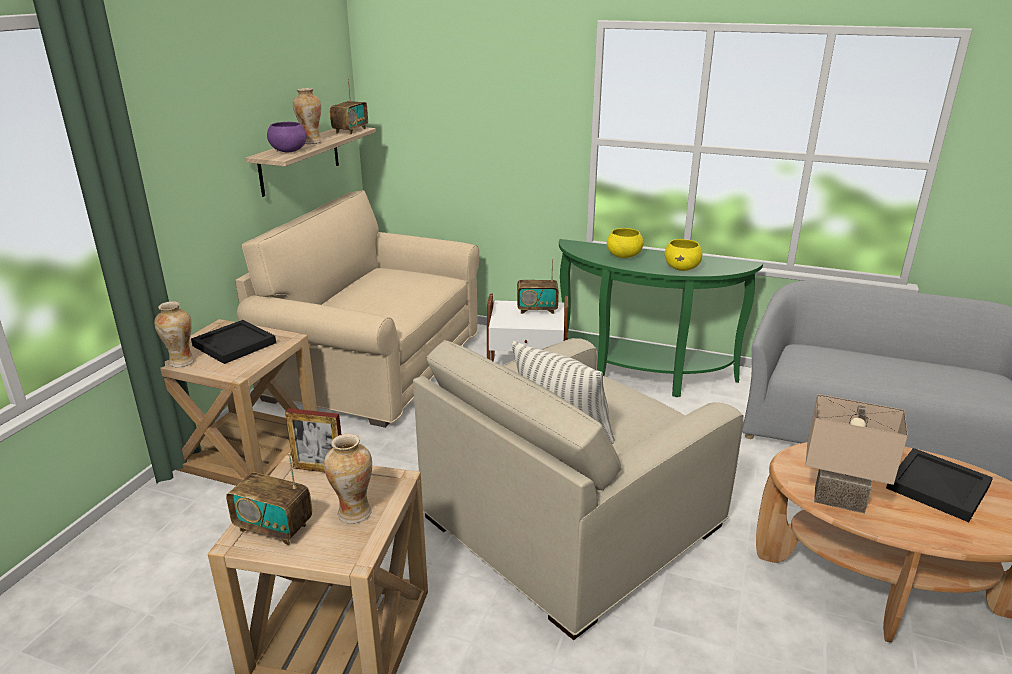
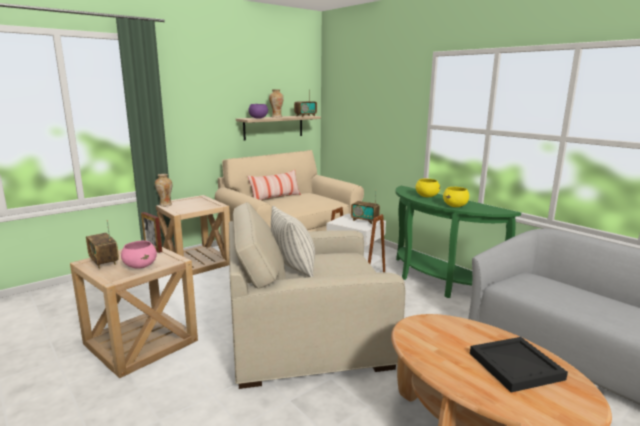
camera: 30 degrees right, 10 degrees down
black tray [191,320,276,364] -> none
vase [324,434,372,524] -> pink bowl [121,240,157,269]
beige table lamp [805,394,908,514] -> none
none -> pillow [248,170,301,200]

